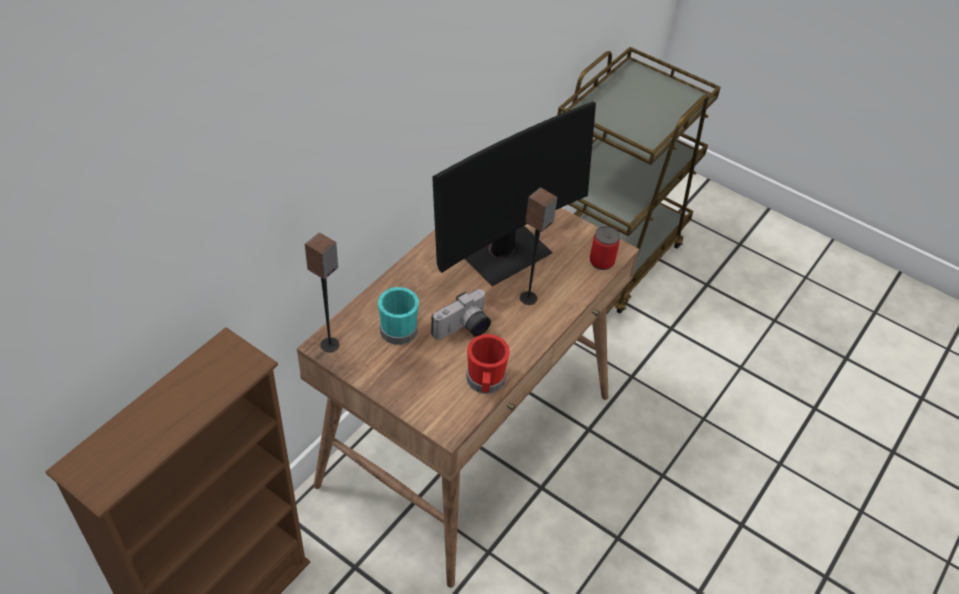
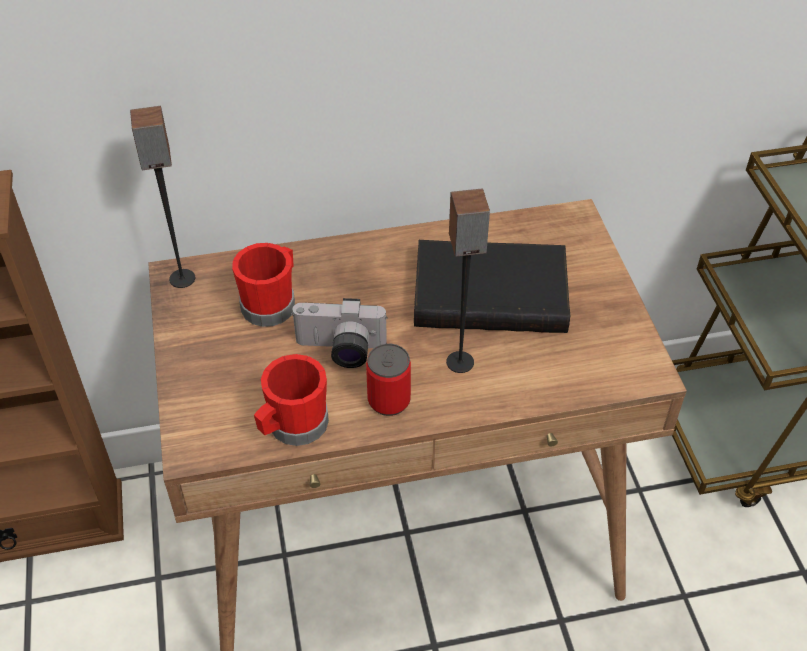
camera: 45 degrees right, 0 degrees up
turquoise mug [378,287,419,345] -> red mug [232,243,295,327]
monitor [432,101,596,286] -> black book [414,240,570,333]
can [590,226,620,270] -> can moved to [366,344,411,416]

